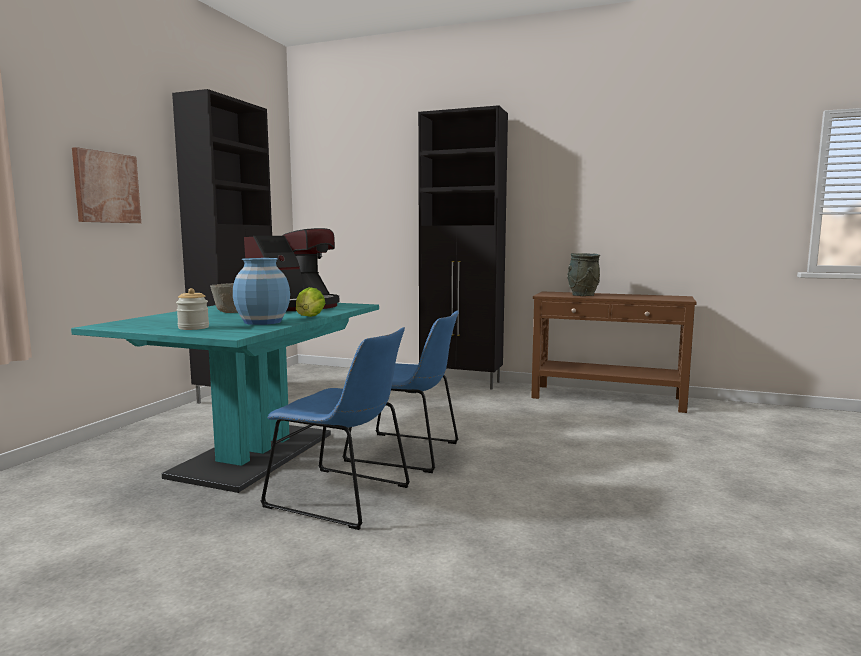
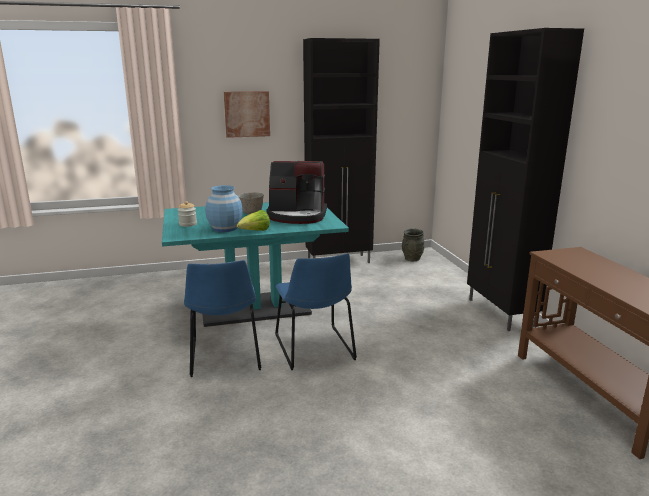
camera: 55 degrees right, 10 degrees up
grey vase [567,253,600,296] -> grey vase moved to [402,228,424,261]

